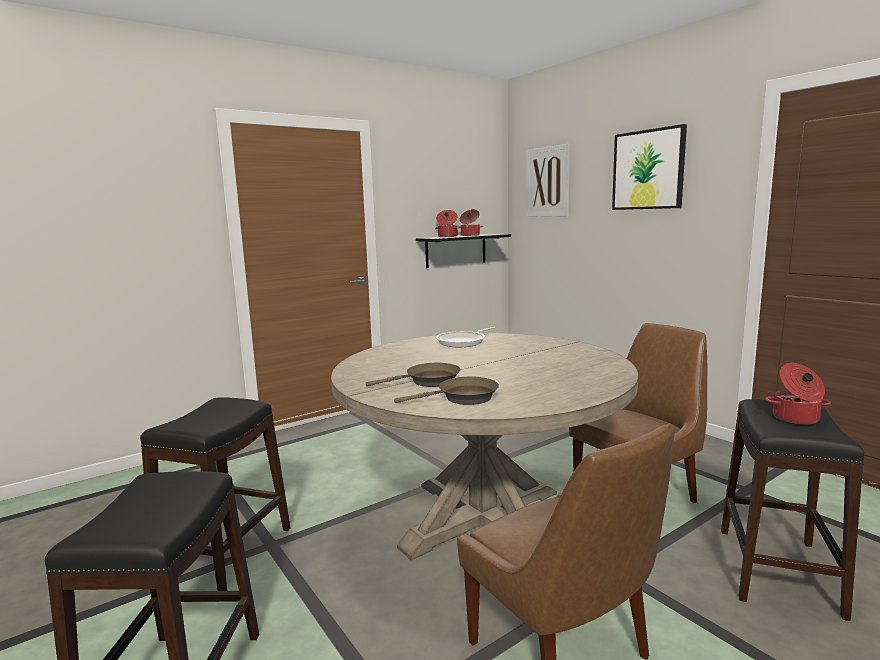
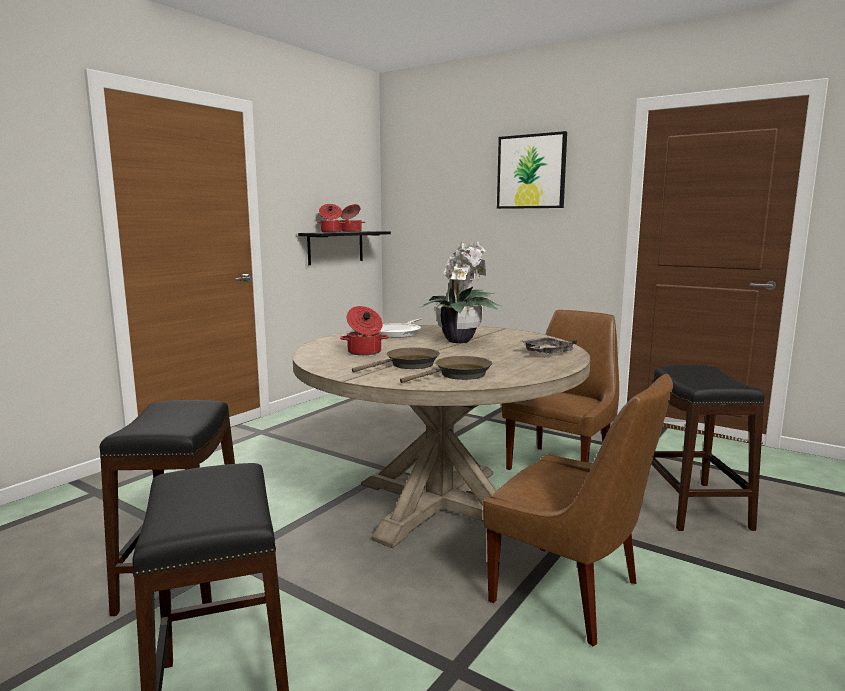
camera: 20 degrees left, 0 degrees up
picture [526,144,570,217] -> none
cooking pot [766,363,831,425] -> cooking pot moved to [340,306,388,355]
none -> potted plant [420,241,501,343]
none -> grey tray [521,337,577,354]

